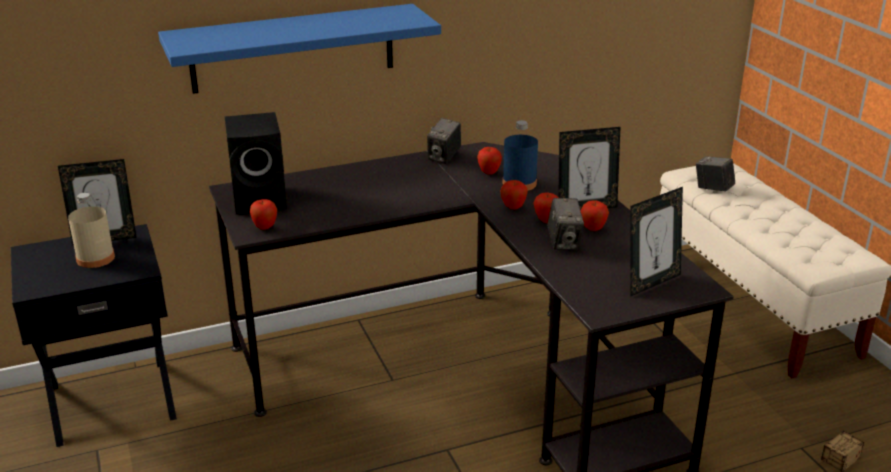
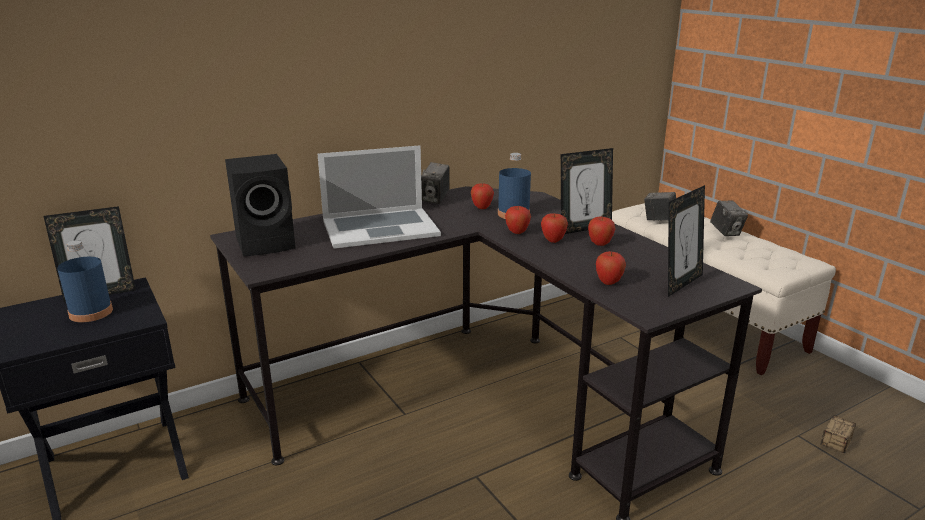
camera: 10 degrees left, 5 degrees down
beige bottle [68,193,115,268] -> blue bottle [57,240,113,322]
blue shelf [158,4,441,94] -> none
apple [250,199,277,230] -> apple moved to [596,251,626,285]
camera [547,198,584,250] -> camera moved to [710,201,748,236]
none -> laptop [318,145,441,249]

